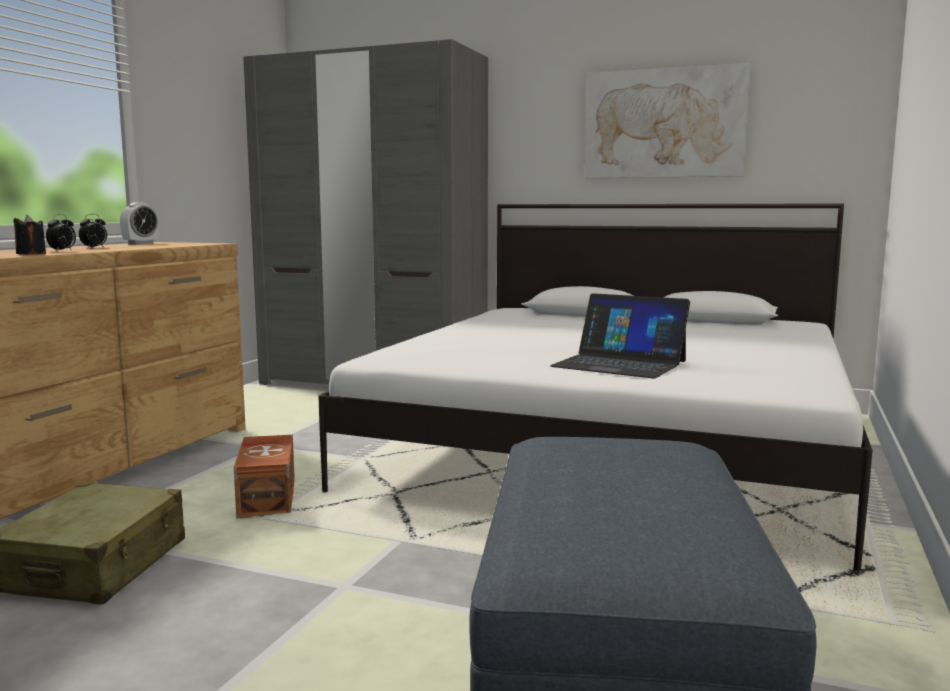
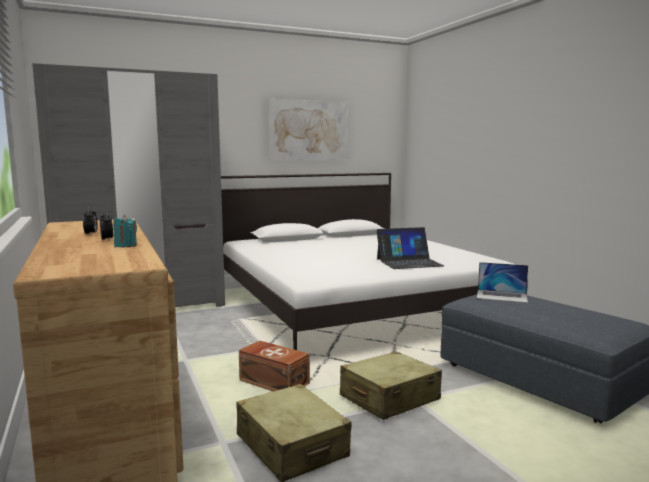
camera: 45 degrees left, 0 degrees up
black candle [13,215,46,255] -> turquoise candle [113,215,137,247]
alarm clock [120,202,159,244] -> none
none -> beige suitcase [340,351,442,420]
none -> laptop [477,262,528,303]

